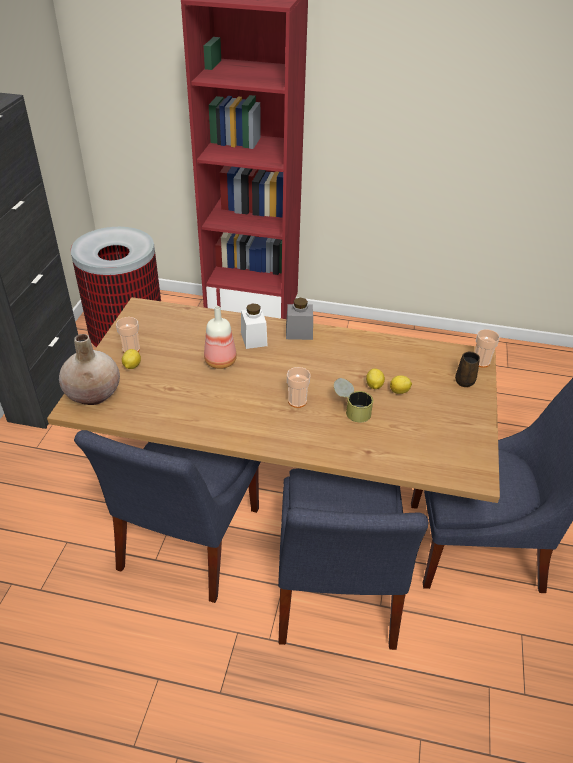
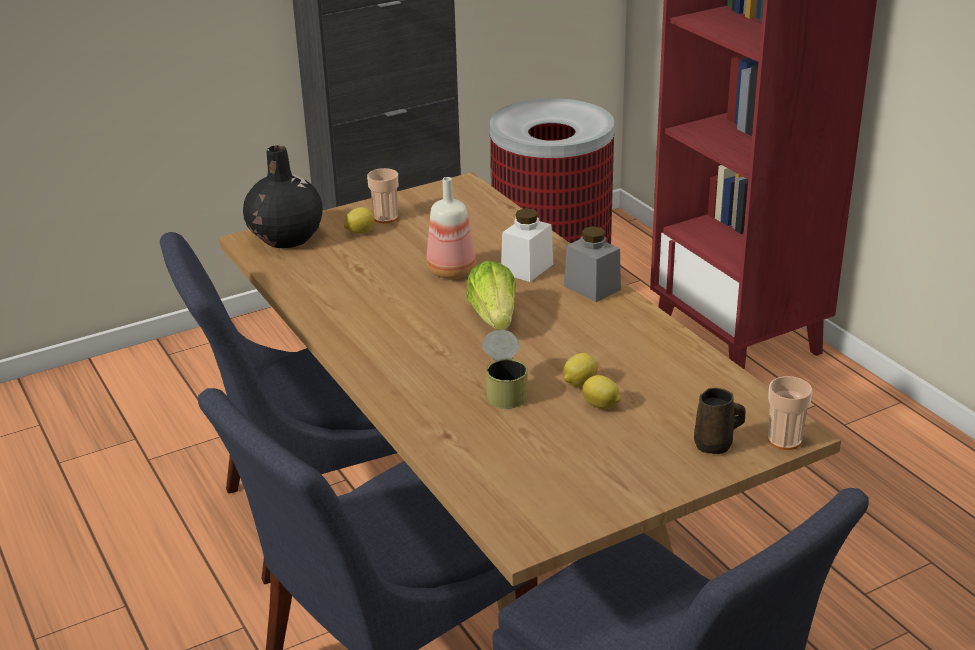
camera: 50 degrees right, 10 degrees down
beige vase [59,334,120,405] -> black vase [243,145,323,248]
cup [287,367,310,408] -> none
none -> lettuce [466,261,516,330]

